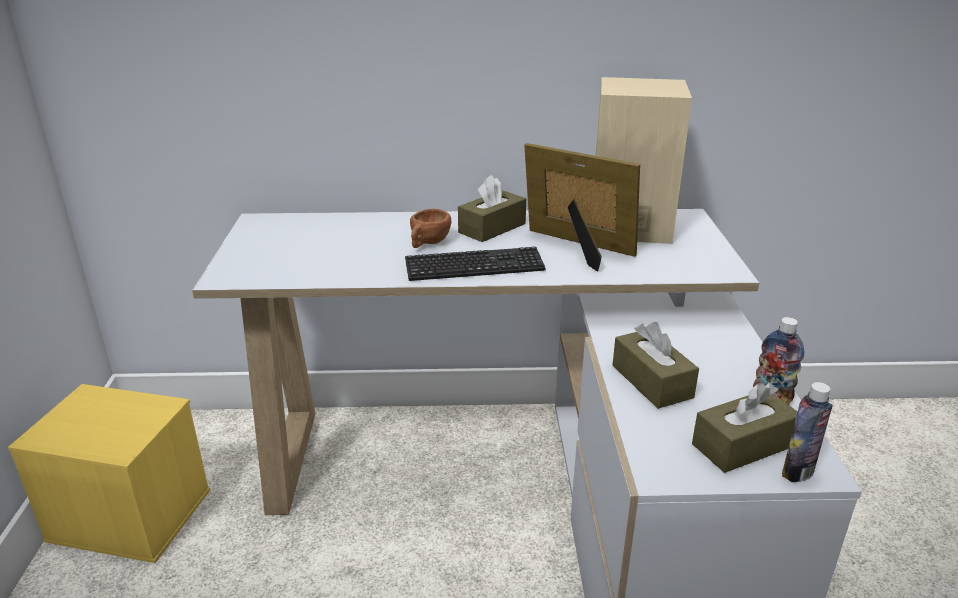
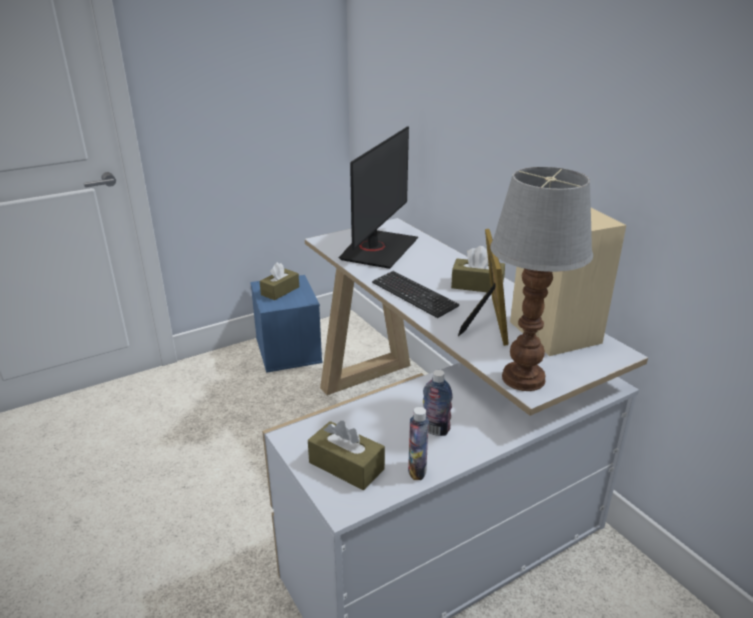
camera: 60 degrees right, 0 degrees up
yellow storage box [8,384,210,563] -> blue storage box [250,275,322,373]
brown cup [410,209,451,248] -> none
brown tissue box [612,322,699,409] -> brown tissue box moved to [260,262,299,300]
bottle [782,382,833,482] -> bottle moved to [423,370,453,436]
none -> monitor [339,126,418,269]
none -> table lamp [490,167,593,391]

